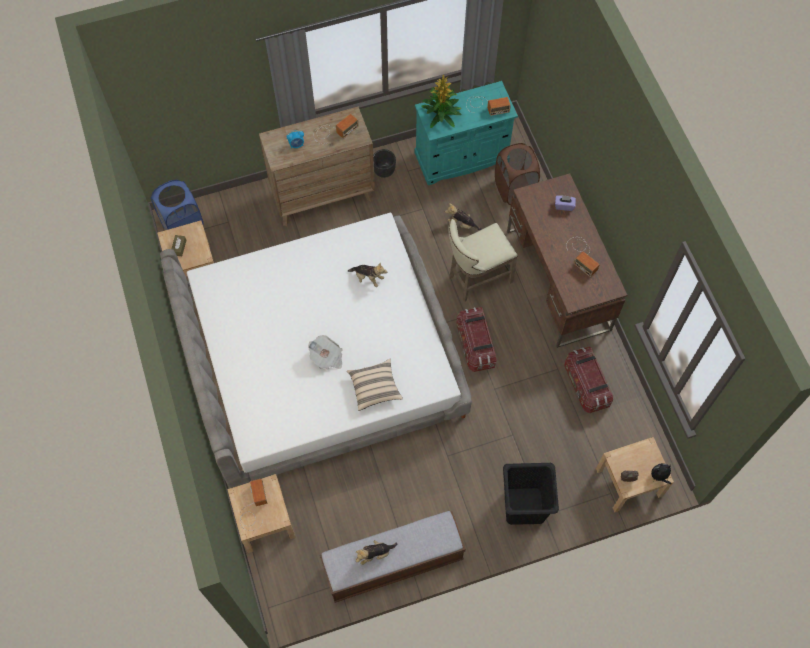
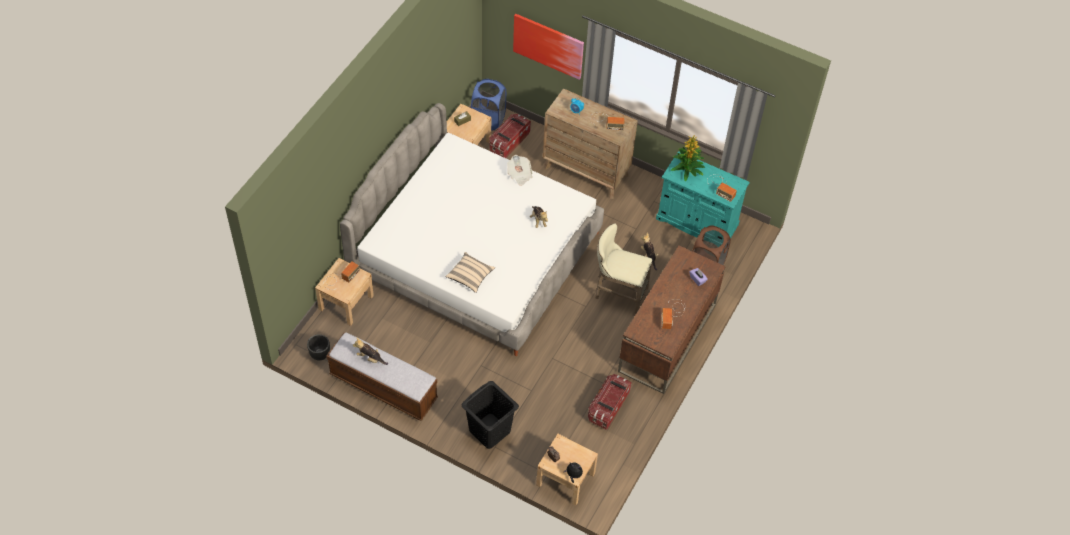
camera: 45 degrees right, 10 degrees down
newspaper [308,335,343,370] -> newspaper moved to [507,155,533,186]
black planter [373,149,396,178] -> black planter moved to [307,334,330,360]
storage box [456,307,496,372] -> storage box moved to [489,114,531,158]
none -> picture [513,14,584,80]

